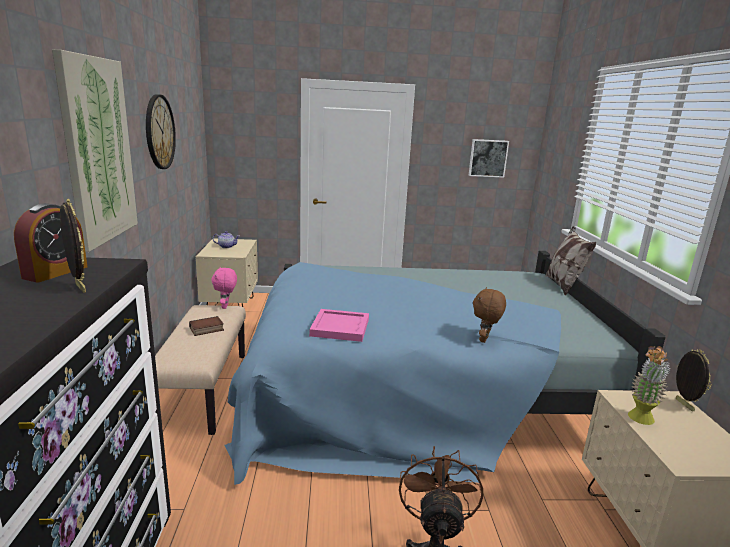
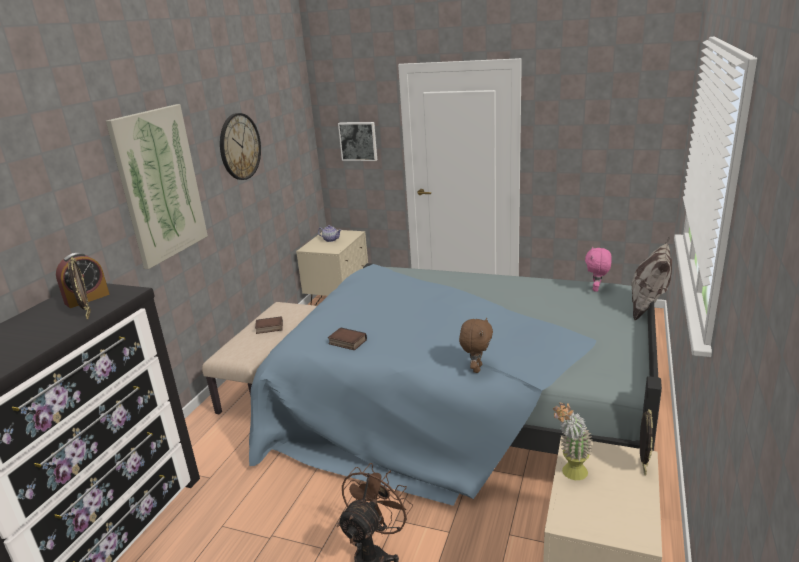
camera: 25 degrees right, 5 degrees up
pink plush toy [211,267,237,309] -> pink plush toy moved to [585,247,612,292]
pink tray [309,309,369,342] -> book [328,327,367,351]
picture [469,139,509,178] -> picture moved to [338,122,377,161]
brown plush toy [473,287,506,343] -> brown plush toy turned 150 degrees clockwise [459,317,493,373]

